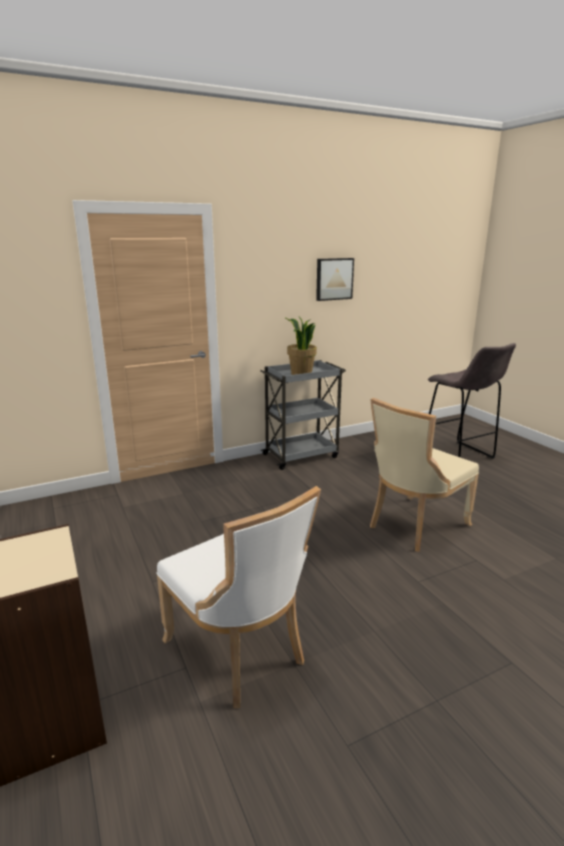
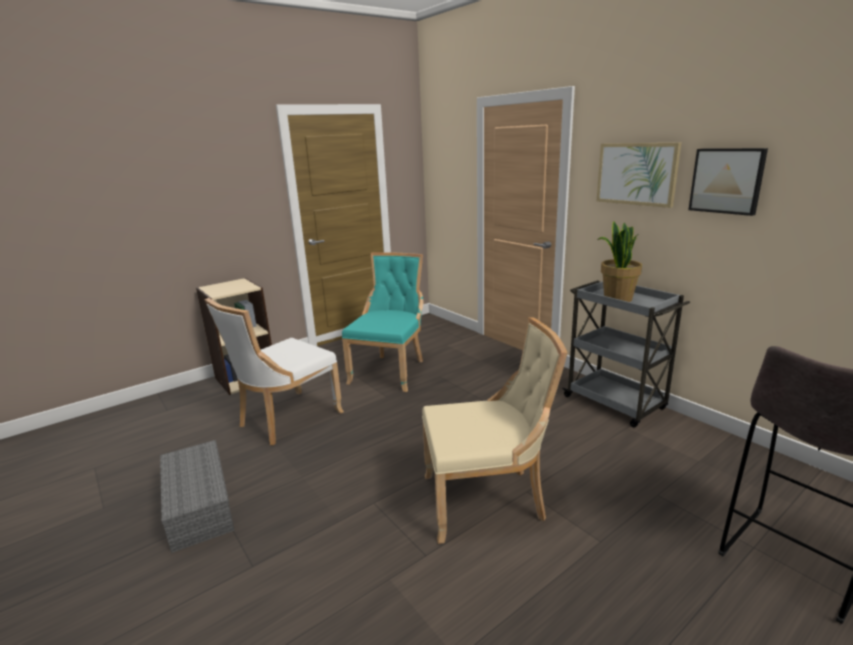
camera: 80 degrees right, 0 degrees up
beige chair [370,398,479,552] -> beige chair turned 135 degrees clockwise [422,317,568,544]
none -> grey storage box [160,440,234,553]
none -> turquoise chair [342,252,423,392]
none -> picture [597,143,681,208]

